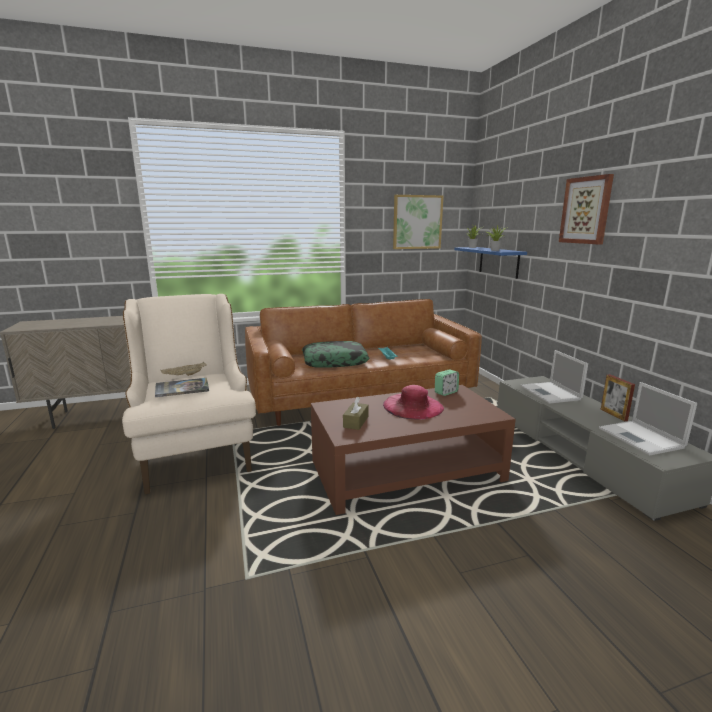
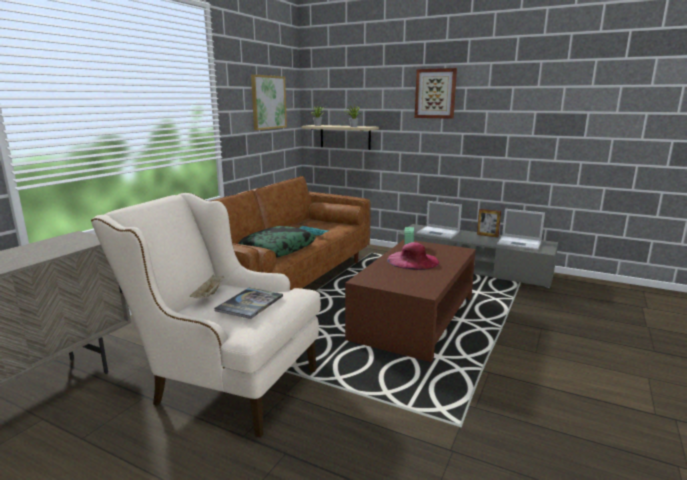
camera: 45 degrees left, 0 degrees up
brown tissue box [343,397,368,430] -> none
blue shelf [454,247,527,279] -> beige shelf [302,125,379,150]

